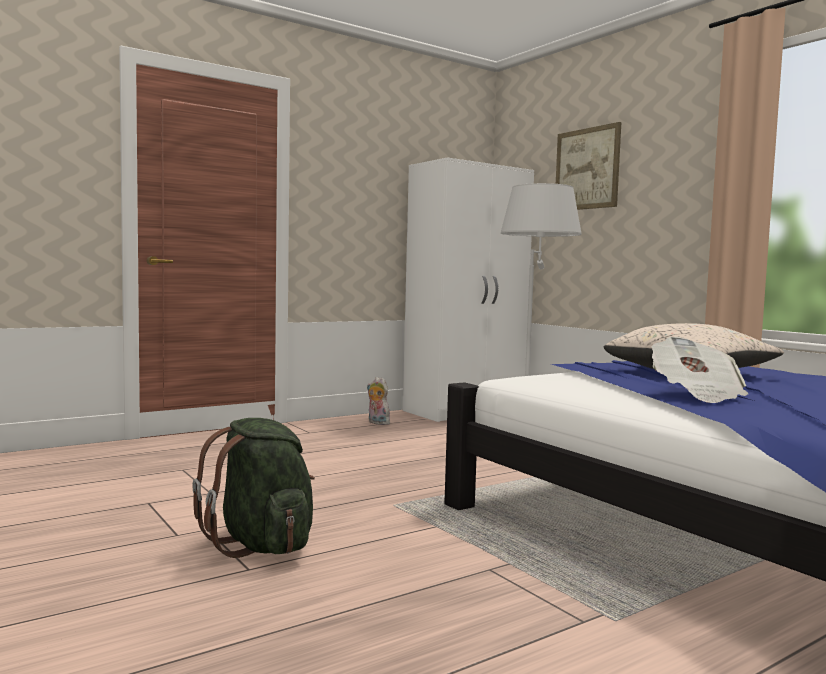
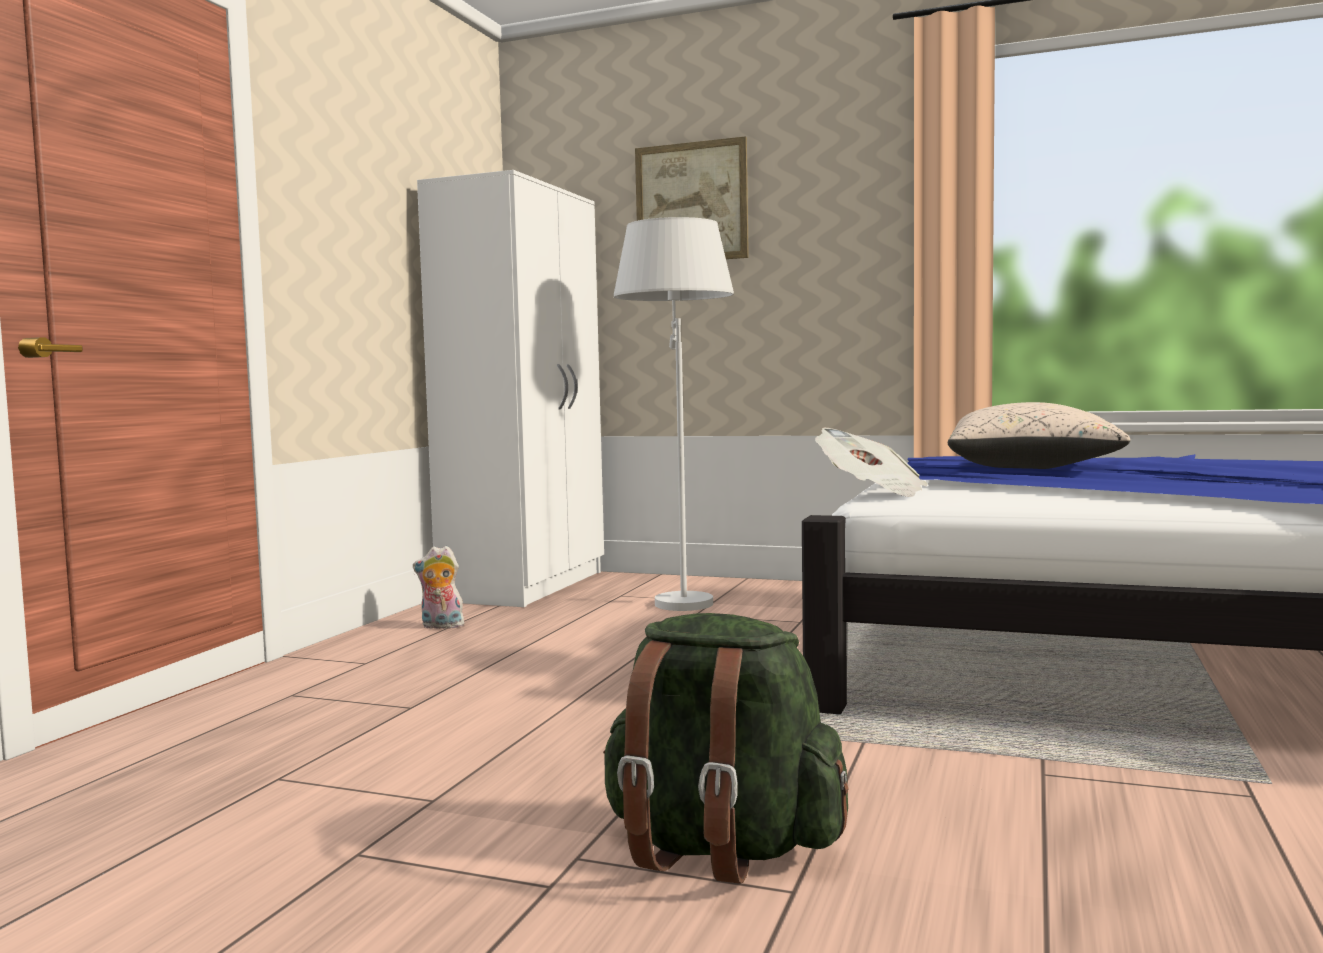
camera: 35 degrees left, 0 degrees up
newspaper [652,336,748,403] -> newspaper moved to [815,428,928,497]

